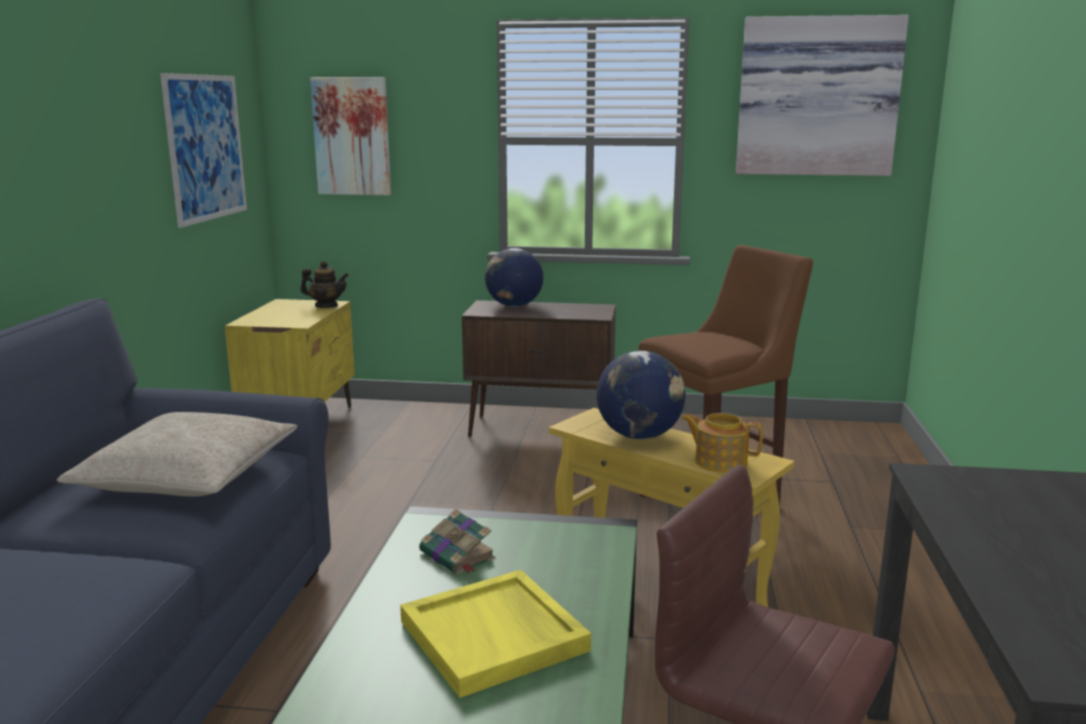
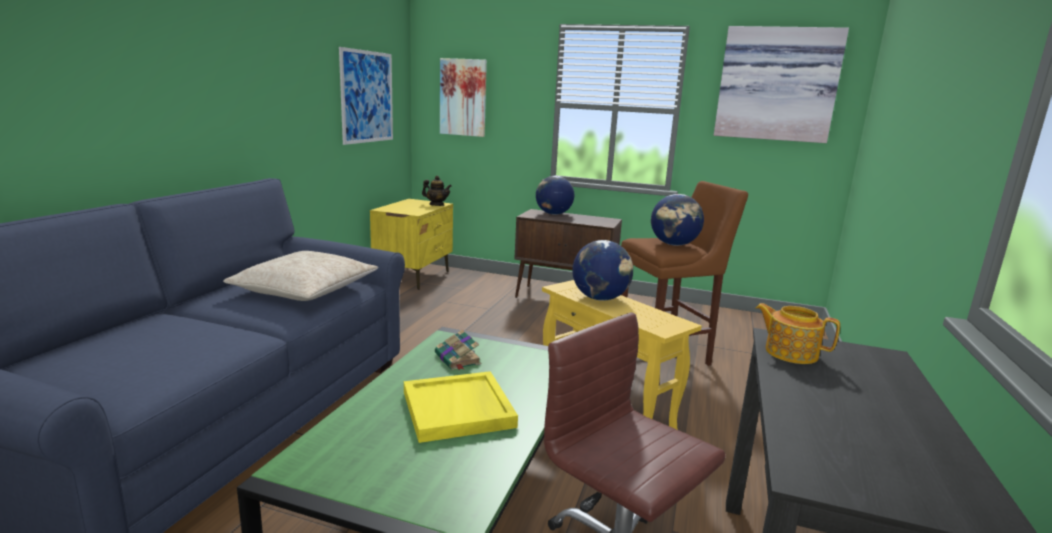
camera: 10 degrees right, 0 degrees up
teapot [681,413,763,473] -> teapot moved to [756,303,840,364]
none -> globe [651,194,704,246]

